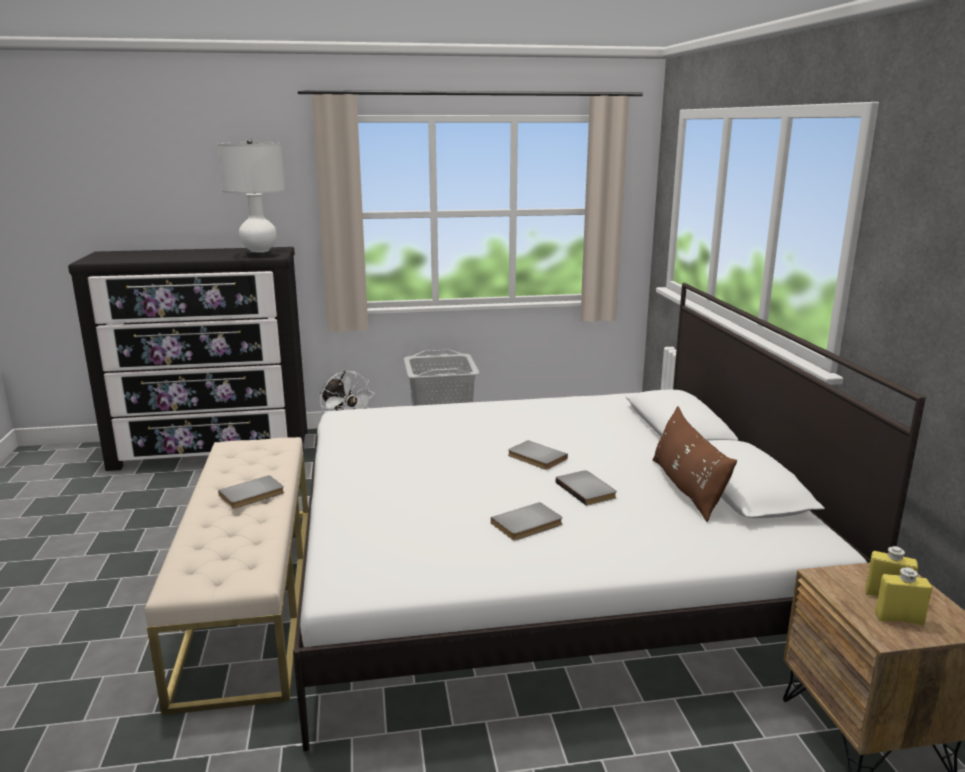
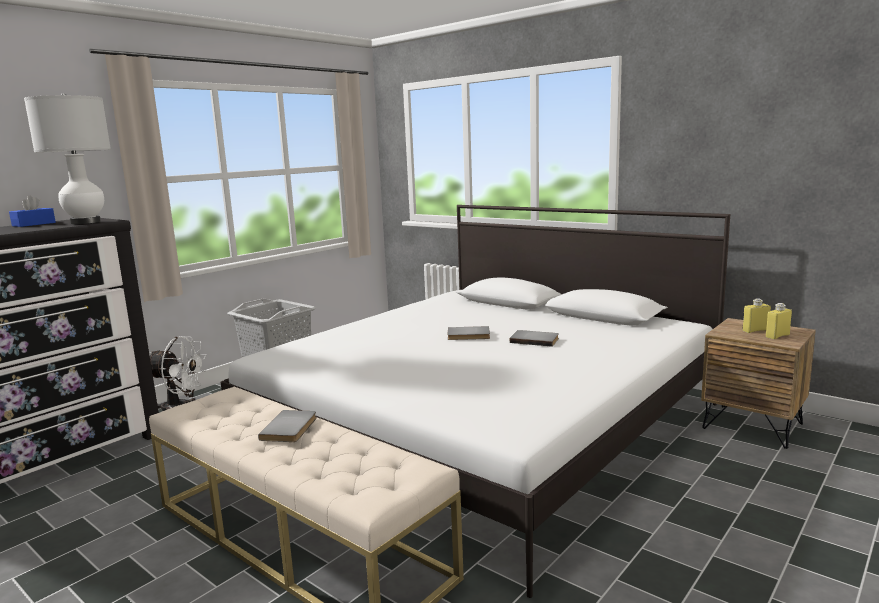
camera: 40 degrees left, 5 degrees down
grey book [491,502,563,541] -> none
brown pillow [652,406,737,522] -> none
none -> blue tissue box [9,195,56,227]

